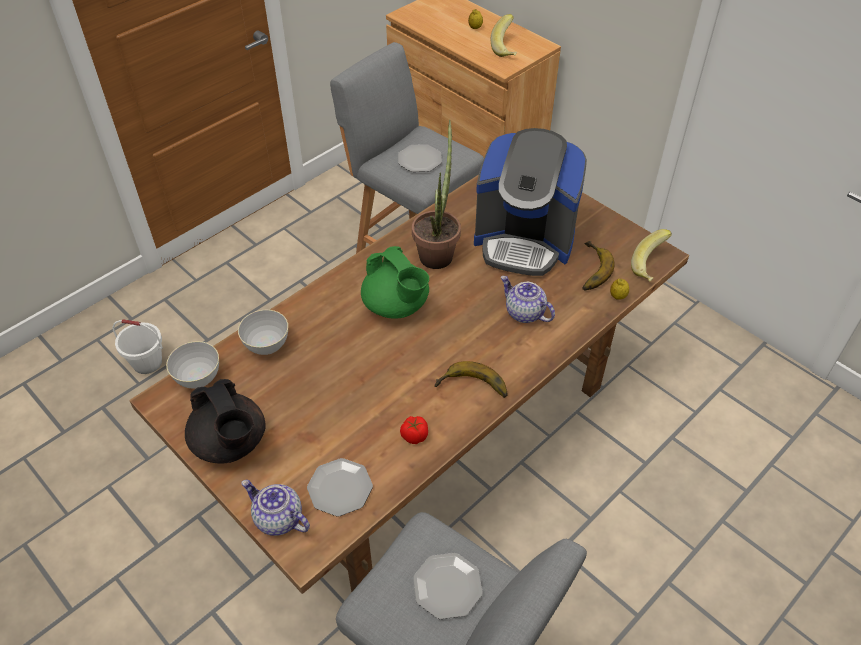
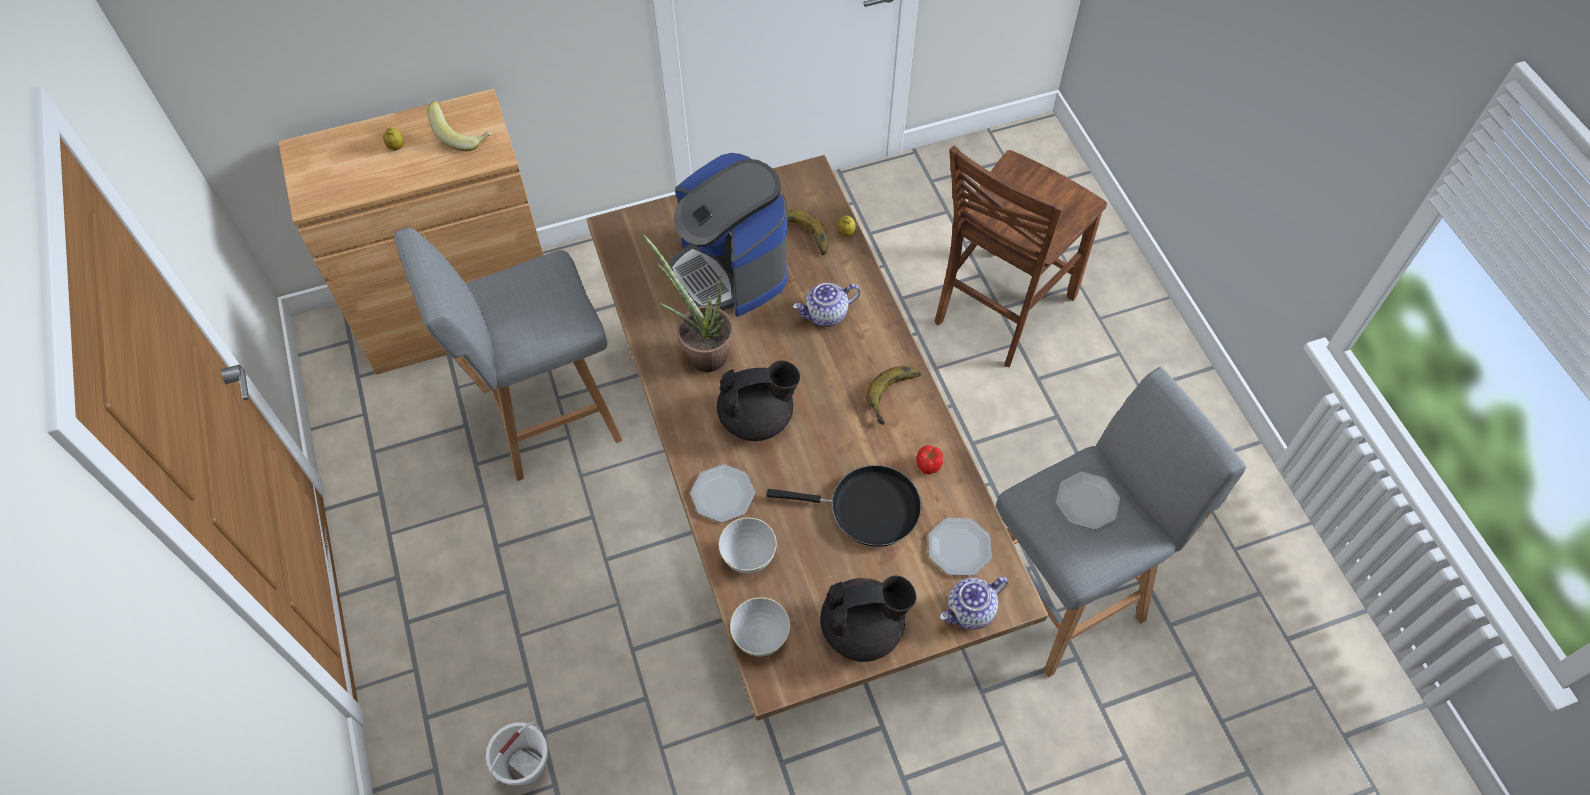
camera: 65 degrees left, 10 degrees up
green teapot [361,246,429,319] -> black teapot [717,360,800,441]
plate [398,144,442,172] -> plate moved to [690,464,755,522]
coffee machine [474,128,587,276] -> coffee machine turned 105 degrees clockwise [669,153,787,317]
banana [631,229,672,282] -> none
none -> black frying pan [766,465,921,547]
none -> brown chair [935,146,1107,367]

